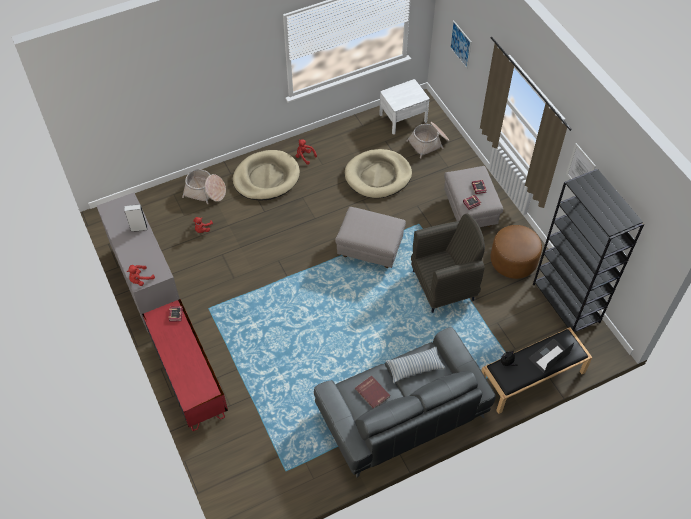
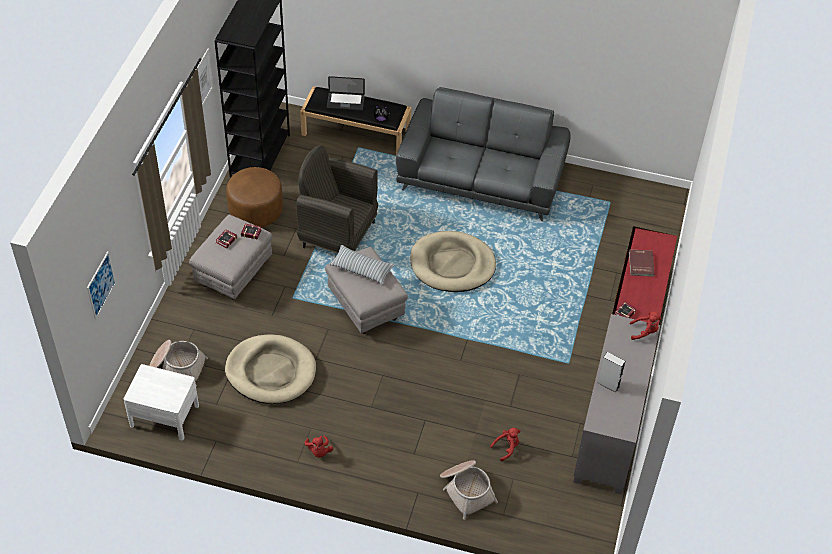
camera: 140 degrees left, 5 degrees down
beige dog bed [233,150,300,201] -> beige dog bed moved to [410,231,496,292]
red book [355,375,390,408] -> red book moved to [629,249,655,277]
pillow [386,347,445,383] -> pillow moved to [329,245,395,284]

